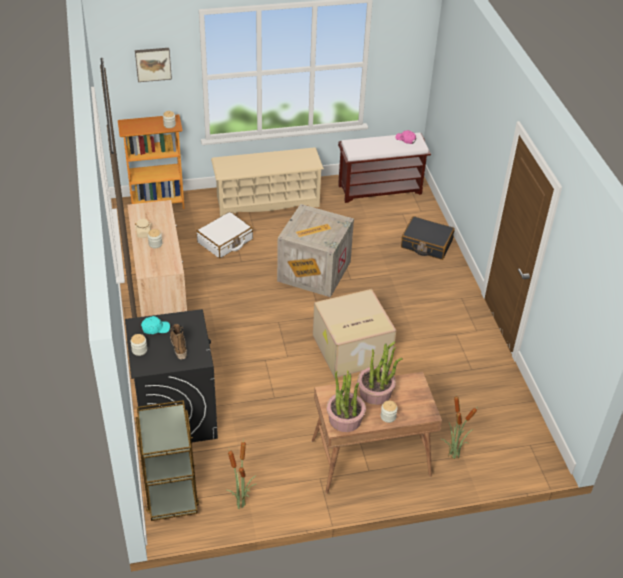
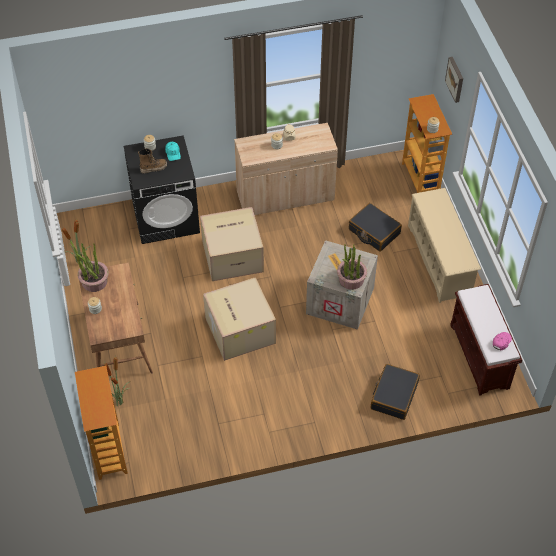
camera: 90 degrees right, 10 degrees up
brown cart [135,400,200,521] -> none
white suitcase [196,212,253,258] -> black suitcase [349,203,402,252]
potted plant [357,341,403,405] -> potted plant moved to [337,244,367,290]
none -> bookcase [75,366,128,480]
none -> cardboard box [200,207,264,281]

